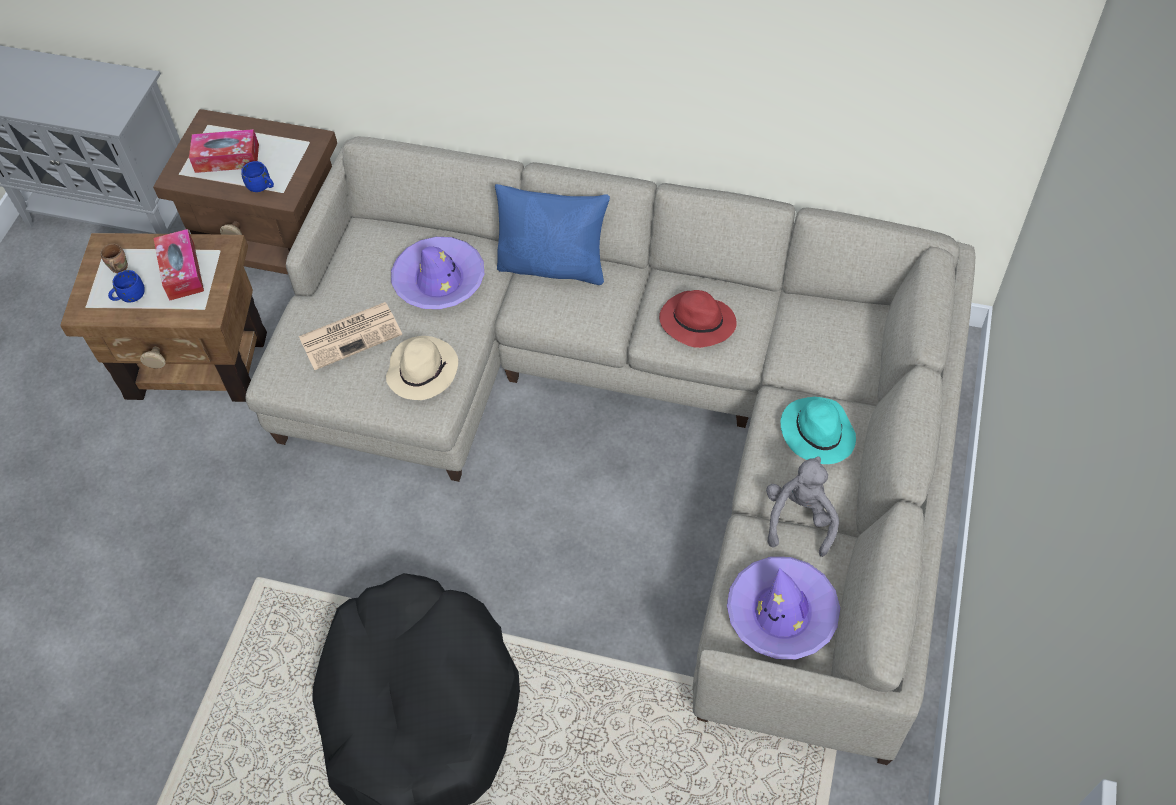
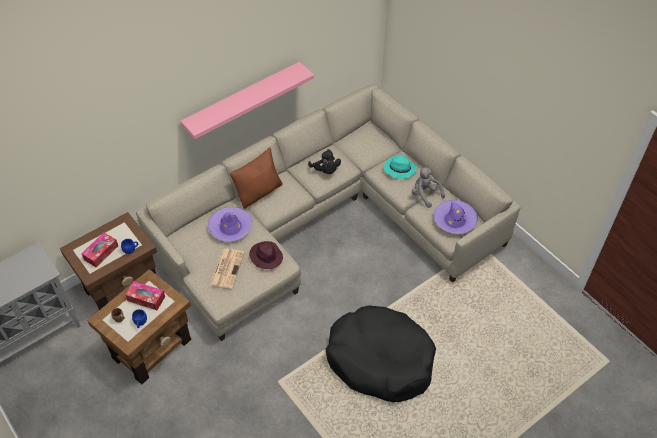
camera: 55 degrees left, 5 degrees down
beige hat [386,336,458,400] -> purple hat [249,241,283,269]
blue pillow [495,184,610,285] -> brown pillow [230,147,282,209]
red hat [659,290,737,348] -> black plush toy [308,149,341,174]
none -> pink shelf [180,62,314,139]

